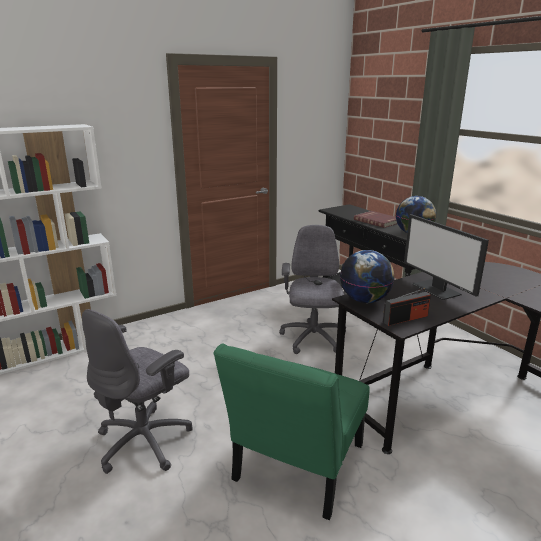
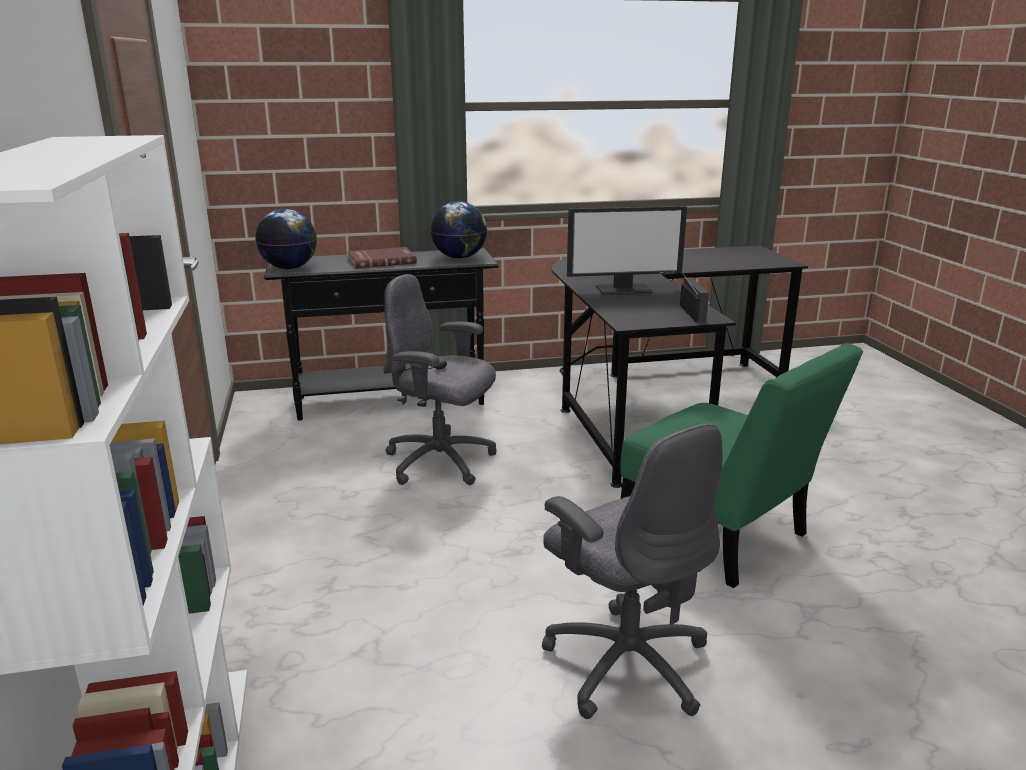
camera: 70 degrees left, 0 degrees up
globe [340,250,395,303] -> globe moved to [255,209,317,269]

